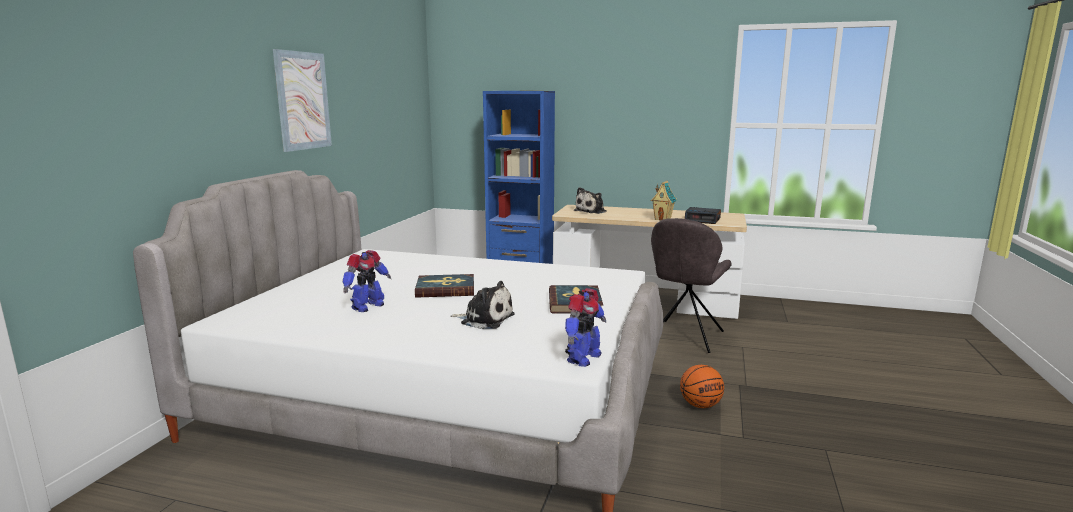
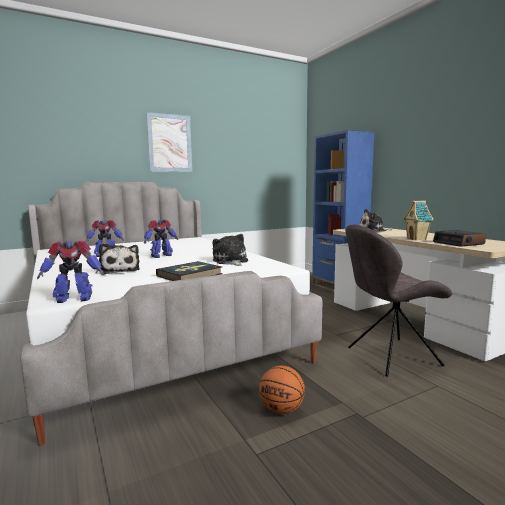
camera: 45 degrees right, 5 degrees down
book [415,274,474,298] -> toy robot [144,219,178,258]
none -> plush toy [212,234,248,266]

